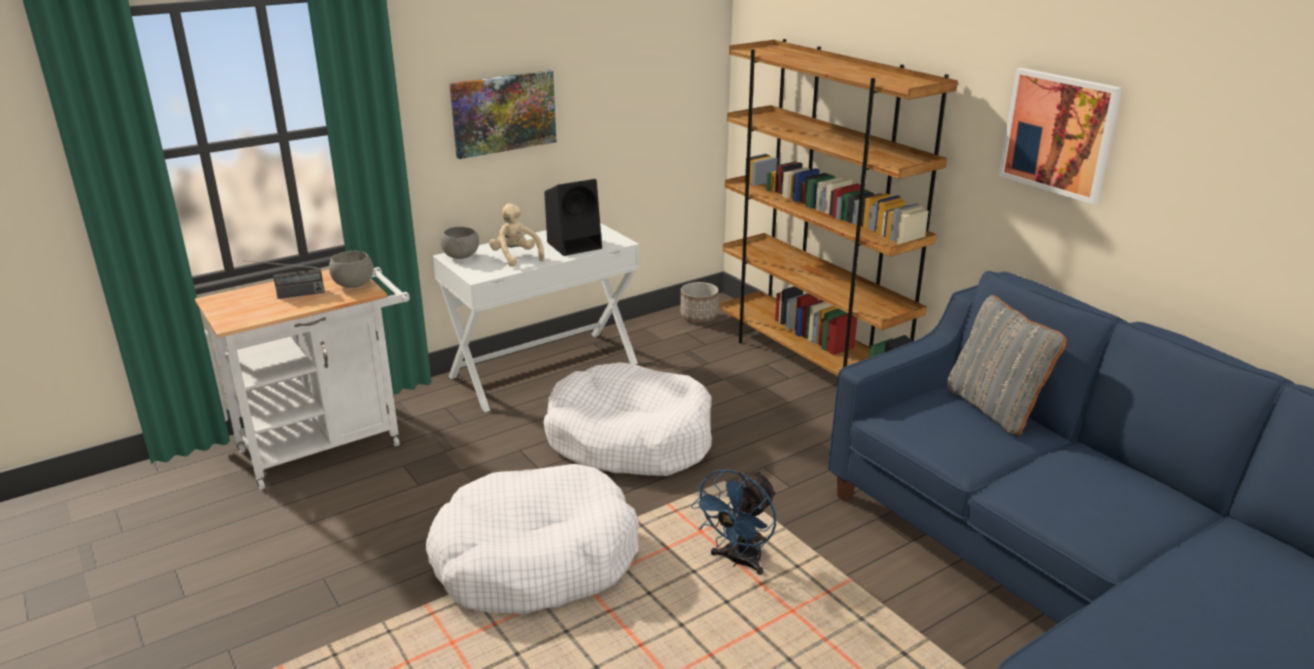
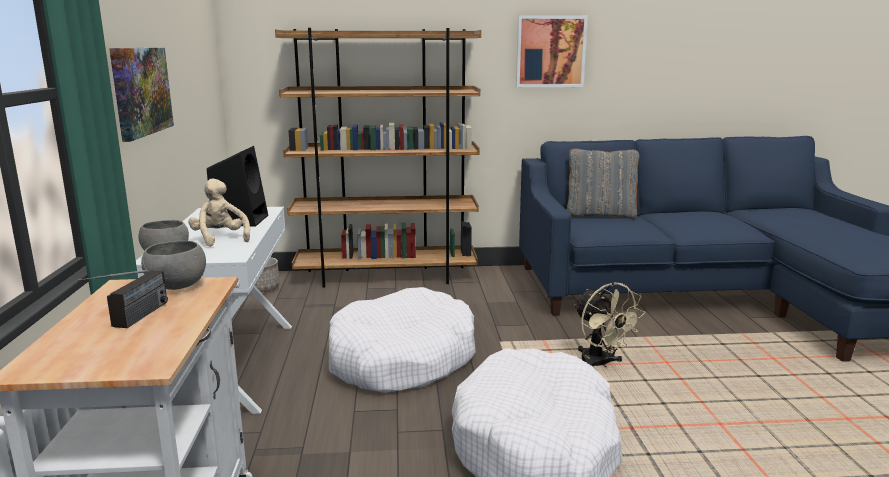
camera: 60 degrees left, 10 degrees down
beige plush toy [489,203,544,267] -> beige plush toy turned 60 degrees clockwise [188,179,250,247]
blue fan [691,469,776,575] -> beige fan [574,282,645,367]

